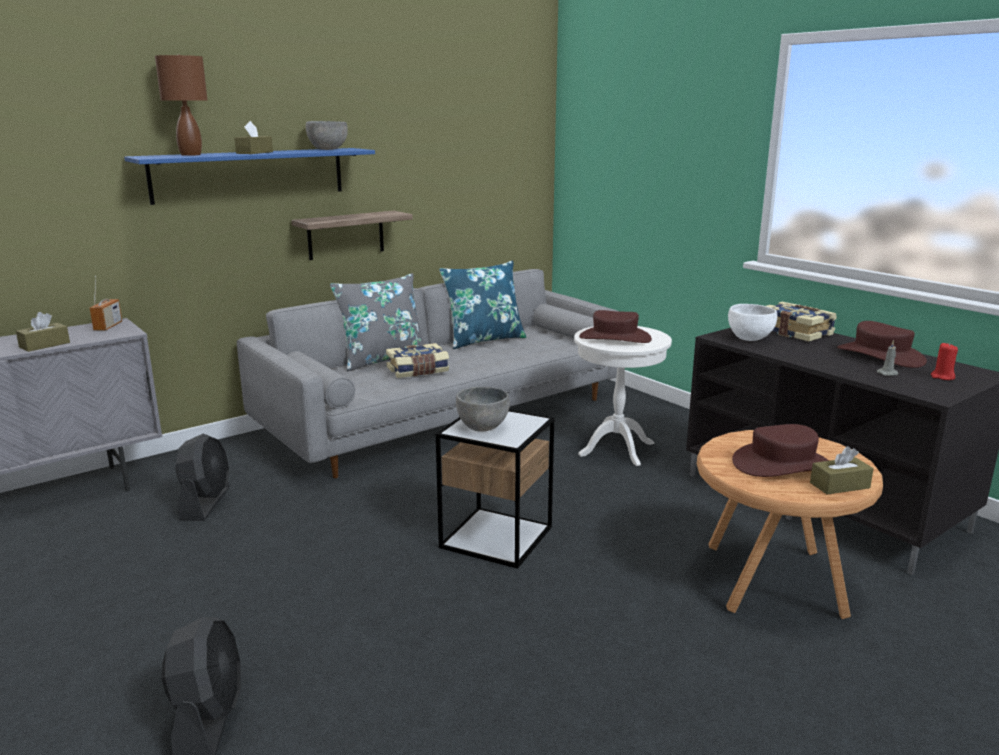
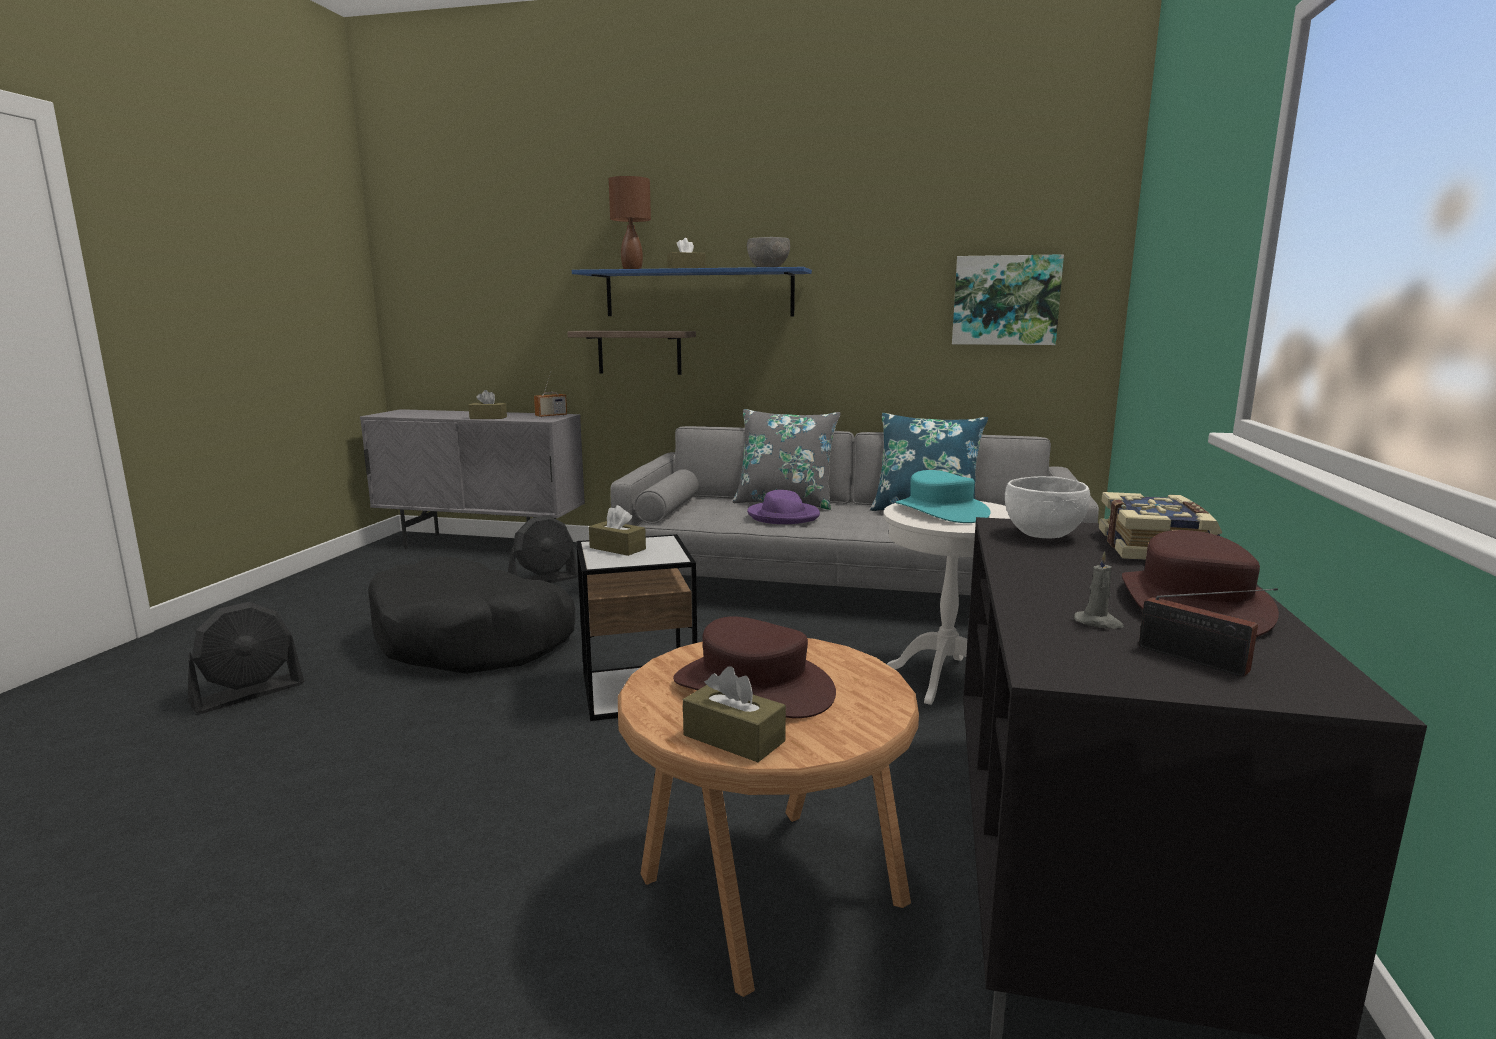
camera: 50 degrees right, 5 degrees down
shelf [291,211,413,260] -> shelf moved to [567,331,696,375]
book [386,343,449,378] -> purple hat [747,490,820,524]
grey bowl [456,387,510,432] -> brown tissue box [589,505,646,556]
brown hat [579,310,652,343] -> turquoise hat [896,470,991,523]
red candle [931,343,958,380] -> radio [1139,588,1278,677]
none -> black dog bed [368,556,576,674]
none -> picture [952,254,1064,345]

